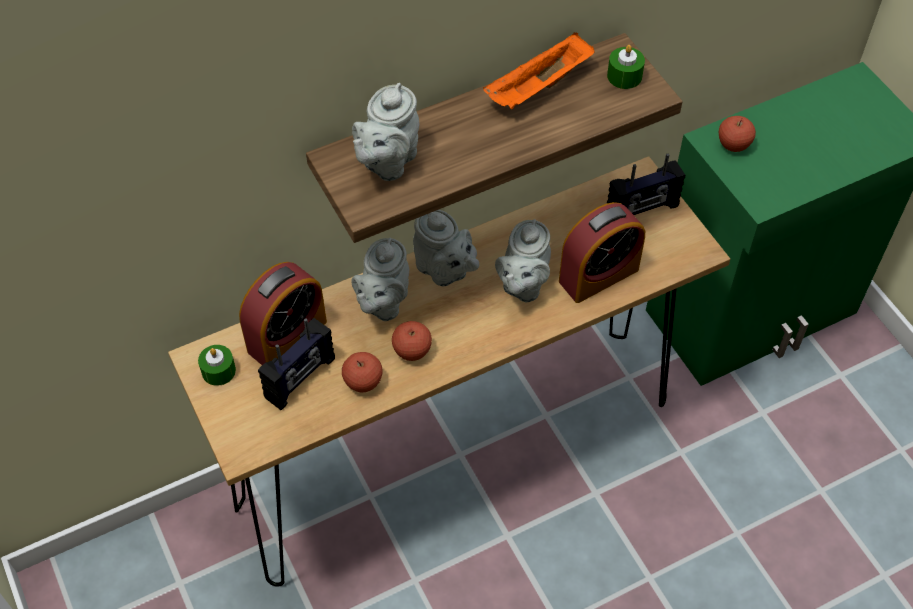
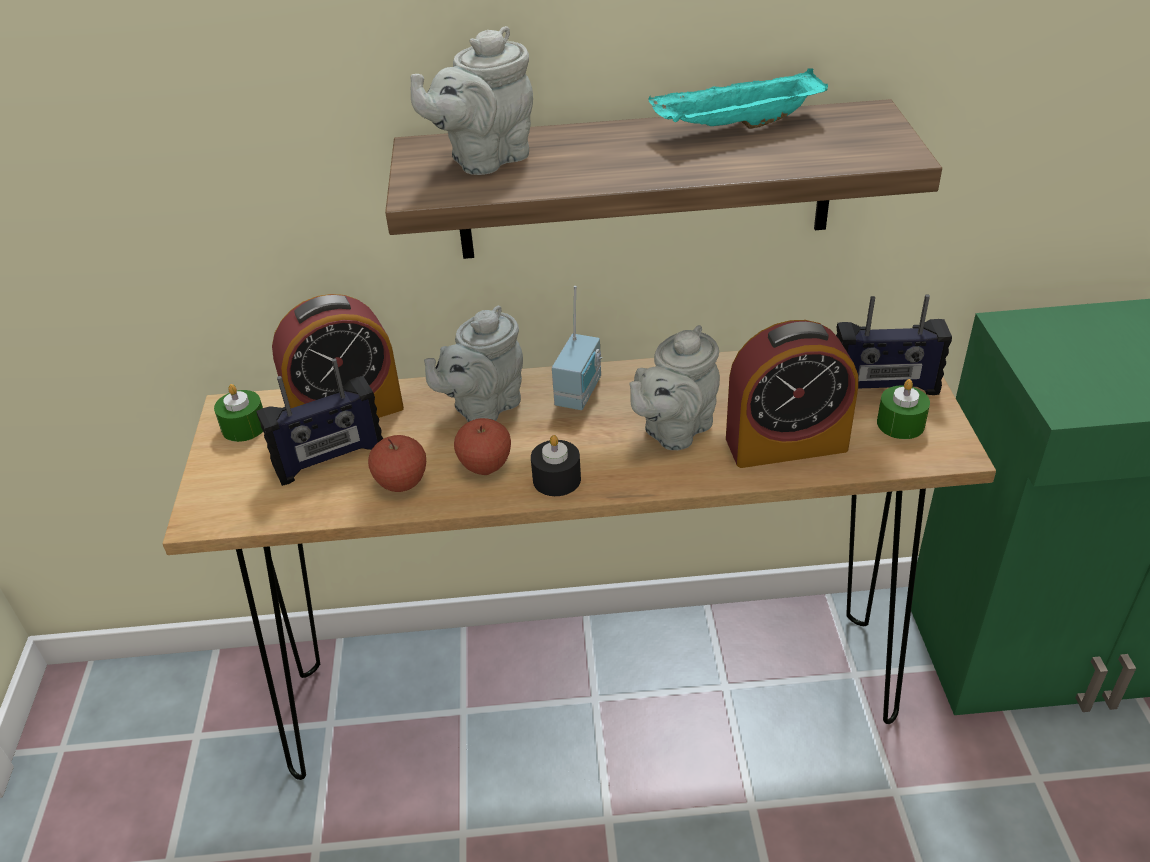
camera: 25 degrees right, 15 degrees down
grey teapot [413,210,479,287] -> radio [552,286,602,410]
orange tray [483,33,594,109] -> turquoise tray [648,68,828,129]
green candle [607,45,645,89] -> green candle moved to [877,379,930,439]
apple [719,116,756,152] -> none
none -> black candle [531,435,581,496]

